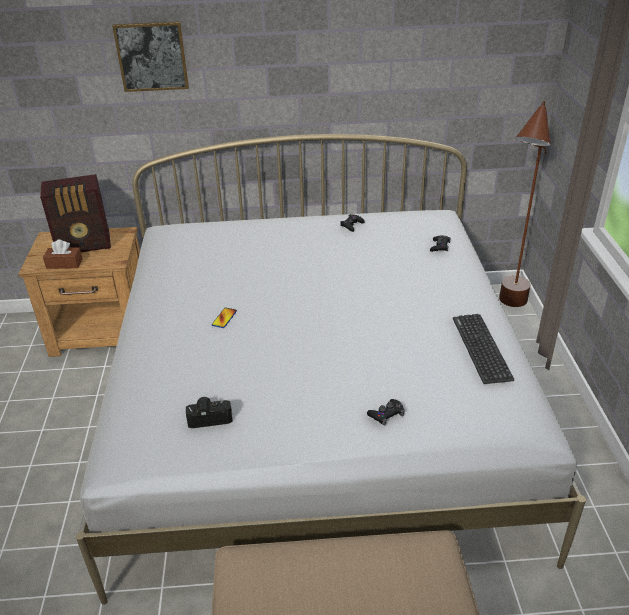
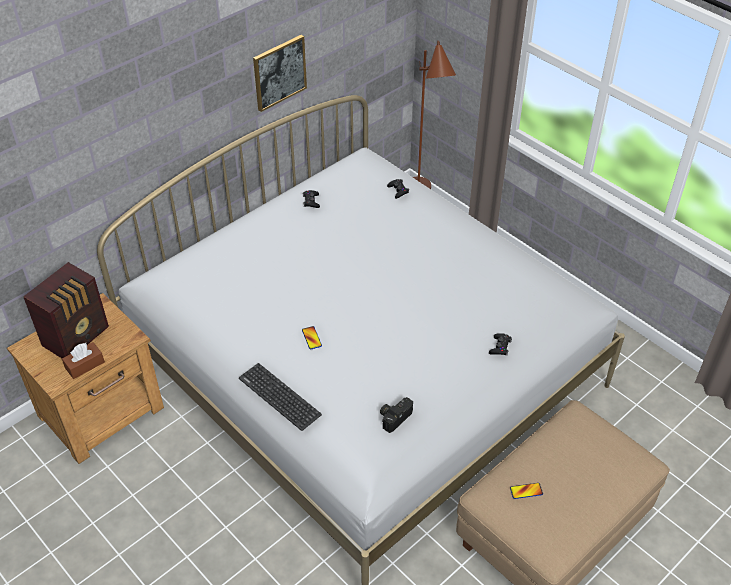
camera: 40 degrees left, 10 degrees up
picture [112,21,189,92] -> picture moved to [253,35,307,112]
keyboard [453,314,514,384] -> keyboard moved to [239,363,322,431]
none -> phone [510,483,543,499]

